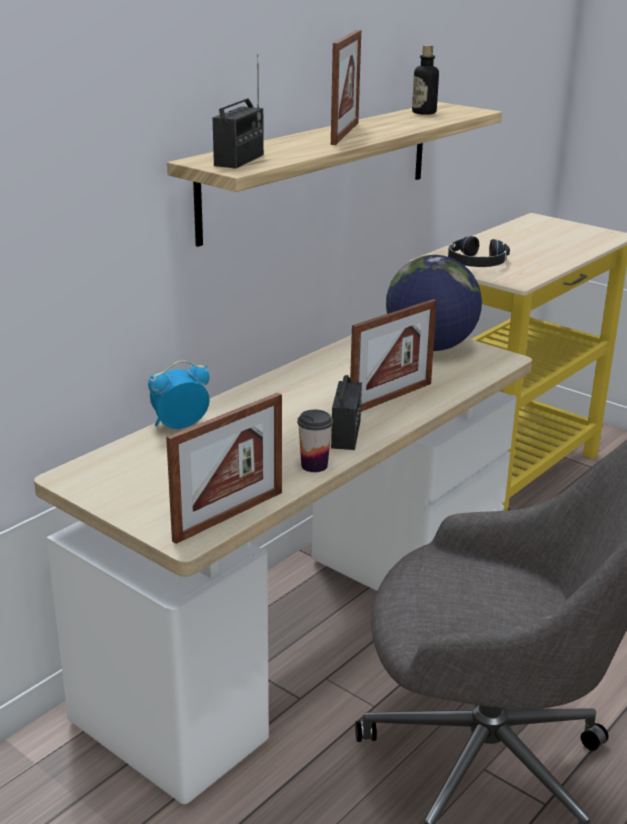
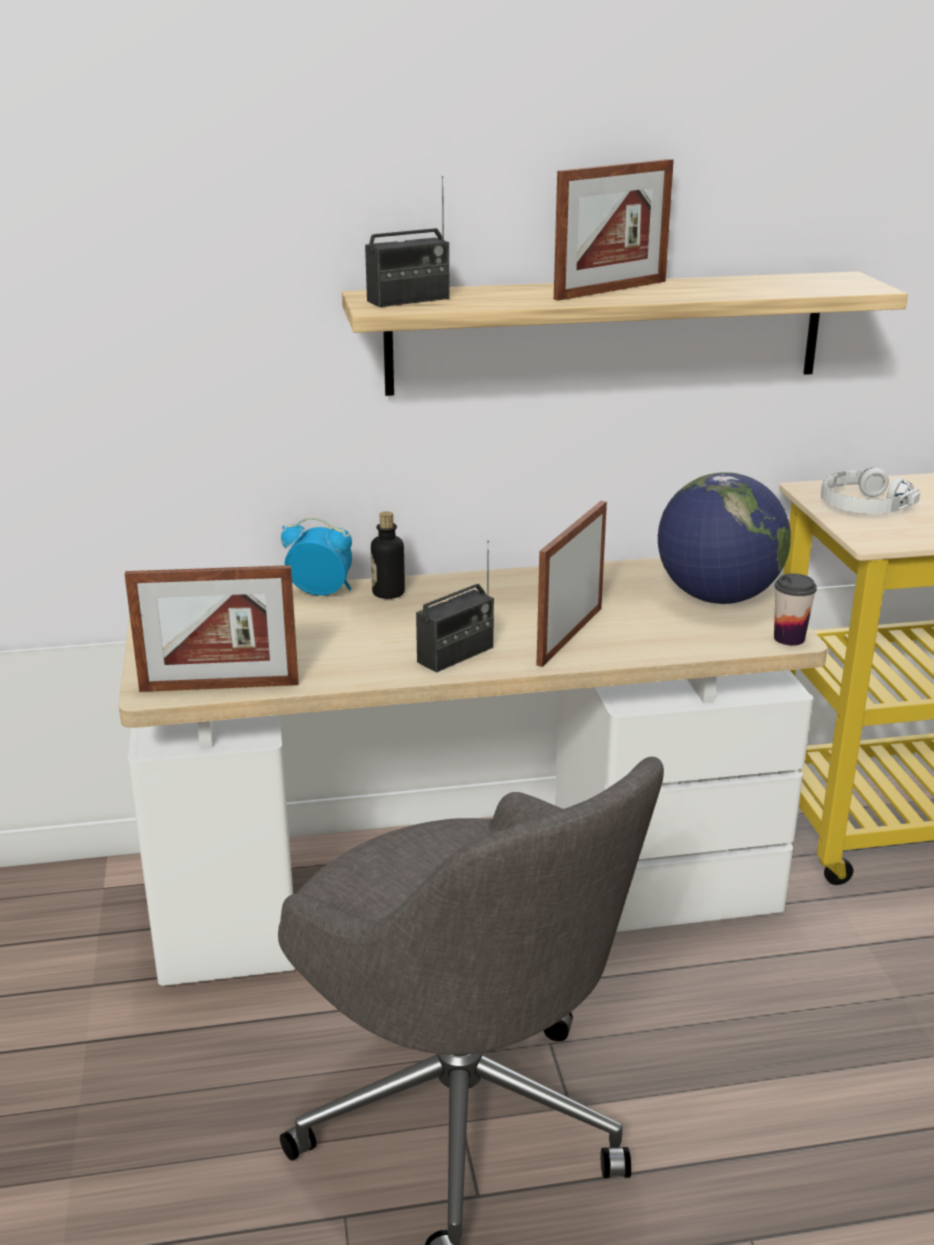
camera: 40 degrees right, 0 degrees up
cup [297,410,333,472] -> cup moved to [774,573,817,646]
picture frame [350,299,437,412] -> picture frame turned 120 degrees clockwise [536,501,607,667]
bottle [412,45,439,115] -> bottle moved to [371,511,405,599]
black headphones [448,236,510,267] -> white headphones [821,468,920,514]

